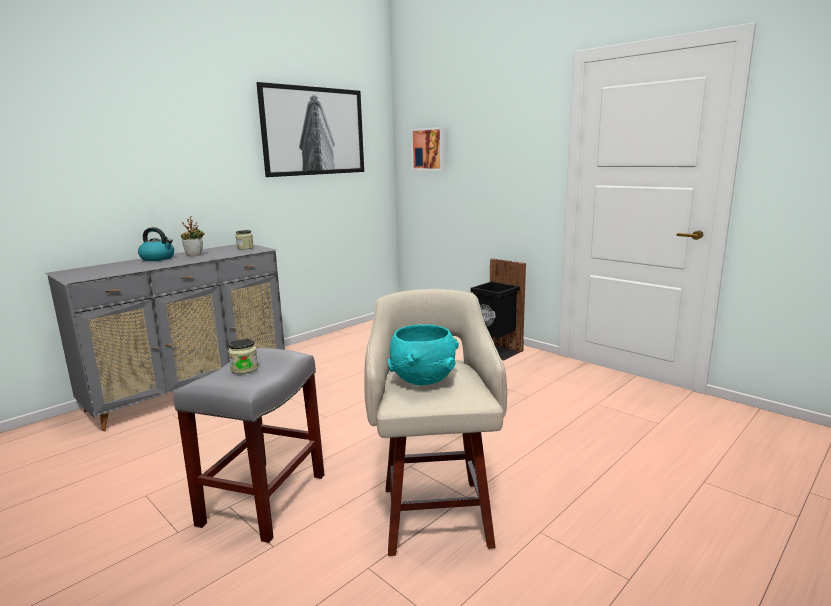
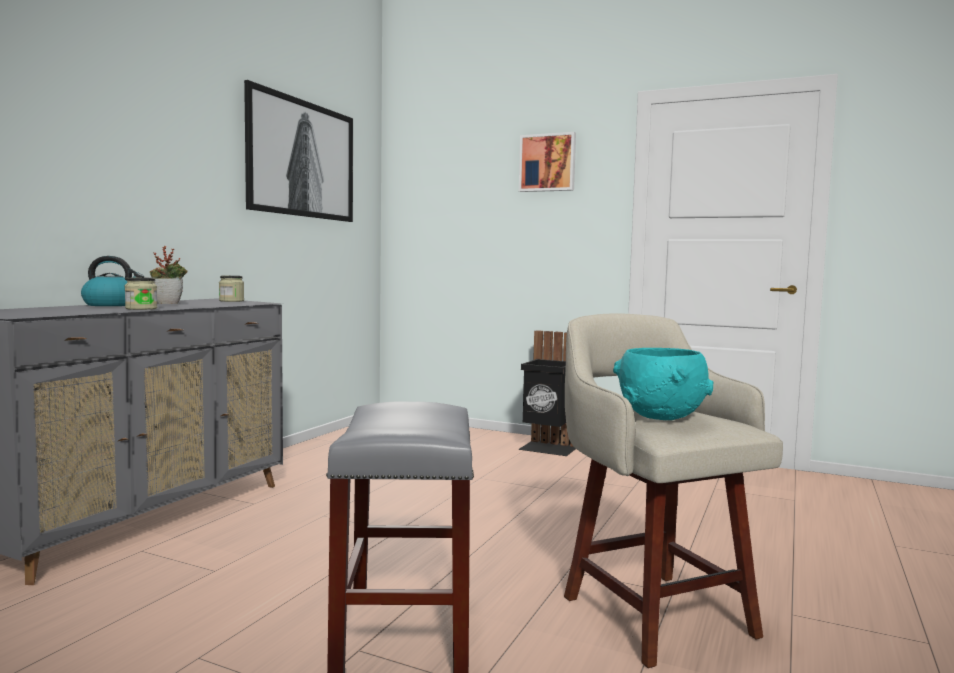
camera: 20 degrees left, 10 degrees down
jar [228,339,258,374] -> jar moved to [125,277,157,310]
picture [411,127,445,171] -> picture moved to [519,132,576,192]

